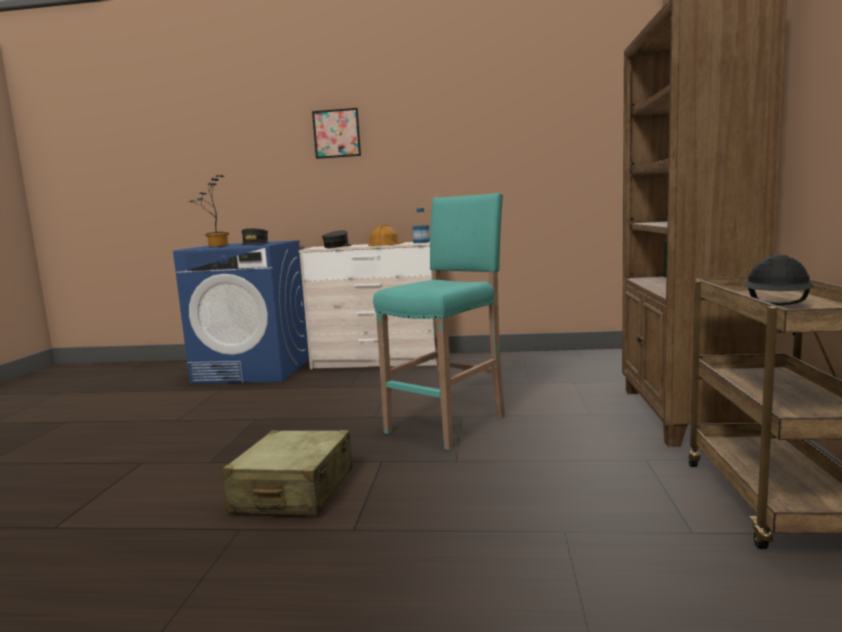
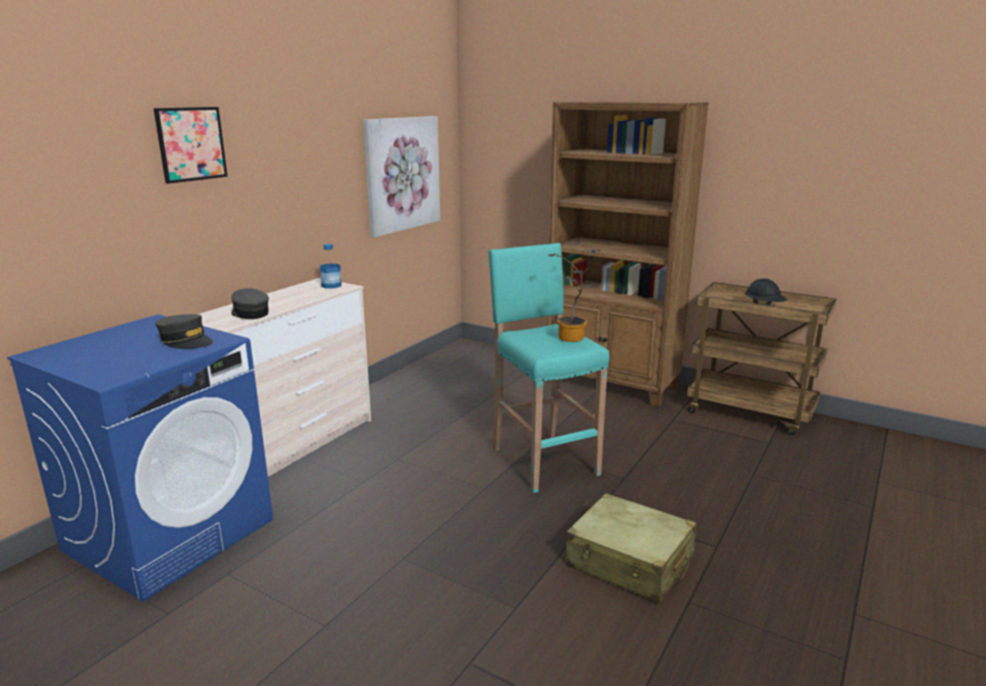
camera: 65 degrees left, 10 degrees up
potted plant [188,175,229,247] -> potted plant moved to [548,243,601,342]
orange hard hat [368,225,404,246] -> none
none -> picture [363,116,440,238]

